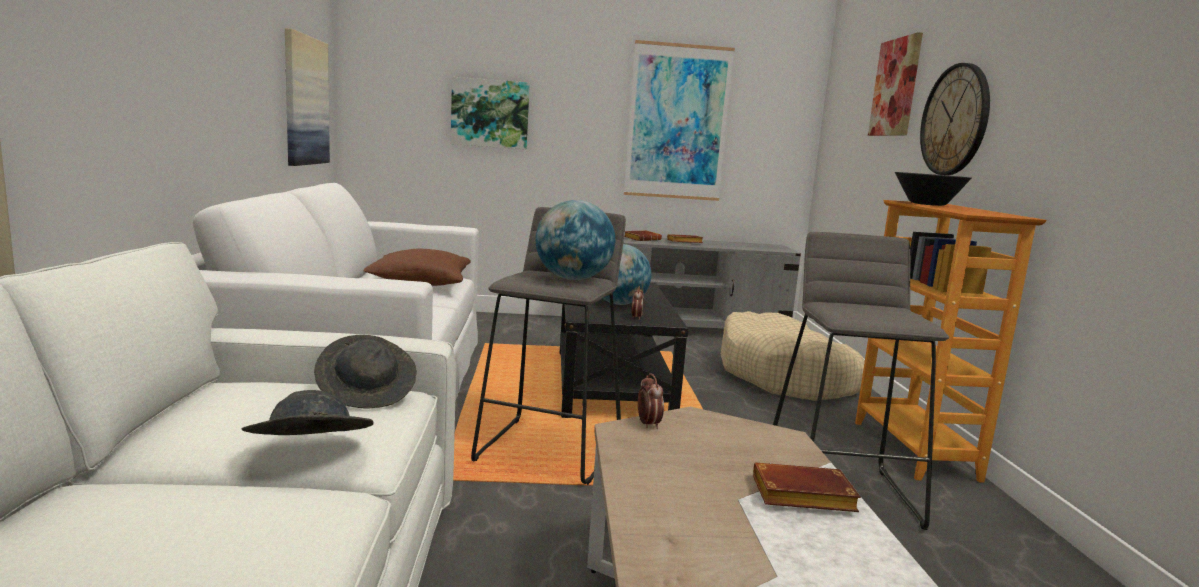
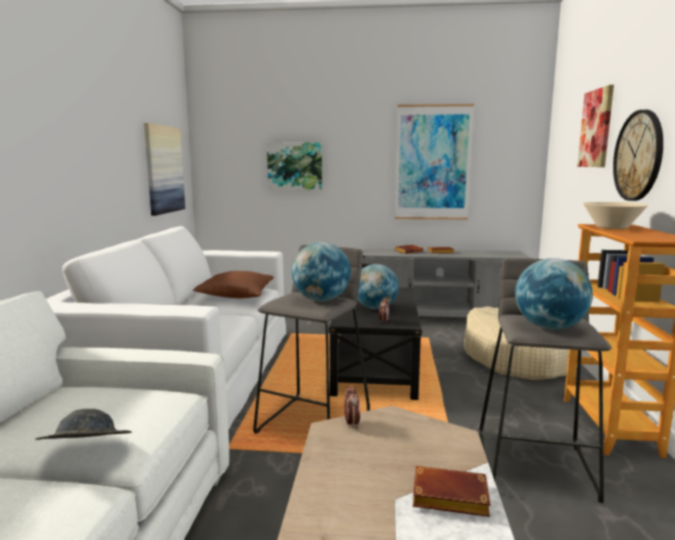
camera: 10 degrees right, 0 degrees up
grey hat [314,335,417,409] -> none
black bowl [895,172,972,206] -> beige bowl [583,202,648,229]
none -> globe [515,258,593,330]

